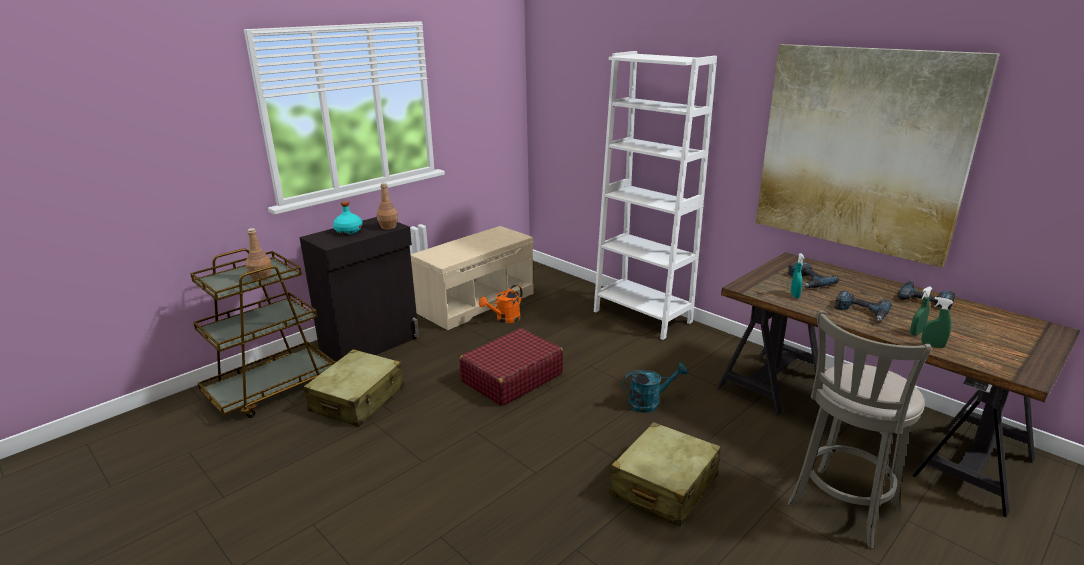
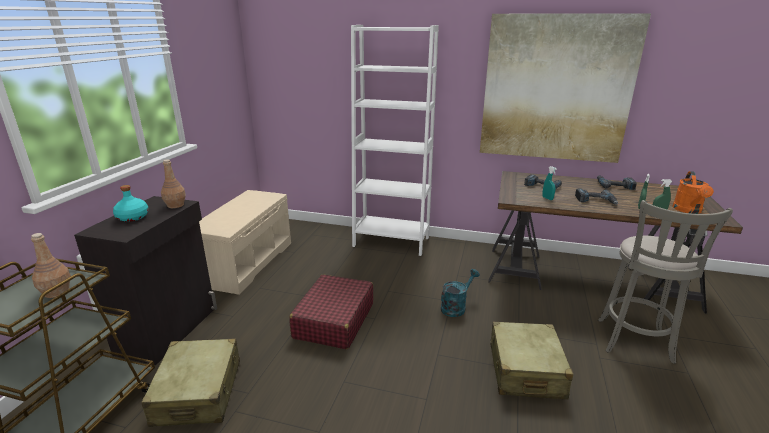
camera: 30 degrees left, 0 degrees up
orange watering can [479,285,522,323] -> orange watering can moved to [672,171,714,214]

